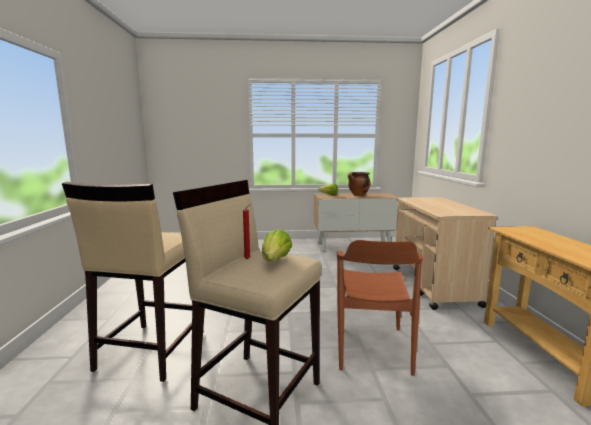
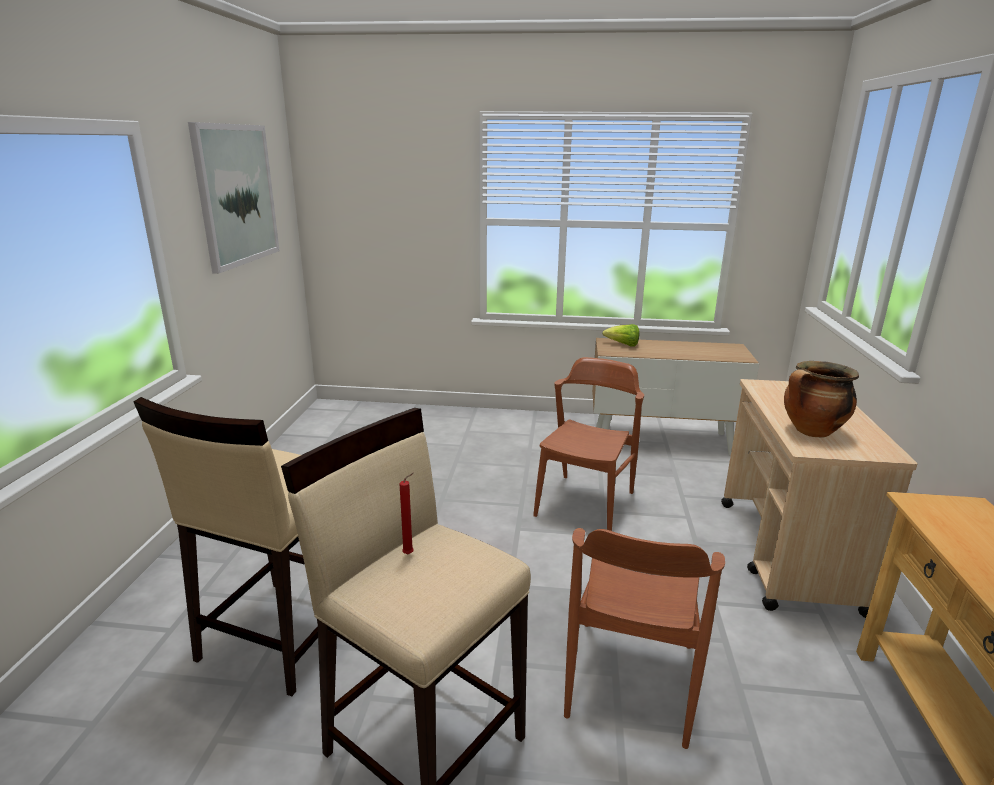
camera: 10 degrees right, 10 degrees up
lettuce [262,229,292,261] -> none
cooking pot [348,172,371,196] -> cooking pot moved to [784,361,859,437]
none -> picture [188,122,280,274]
none -> brown chair [533,357,644,531]

